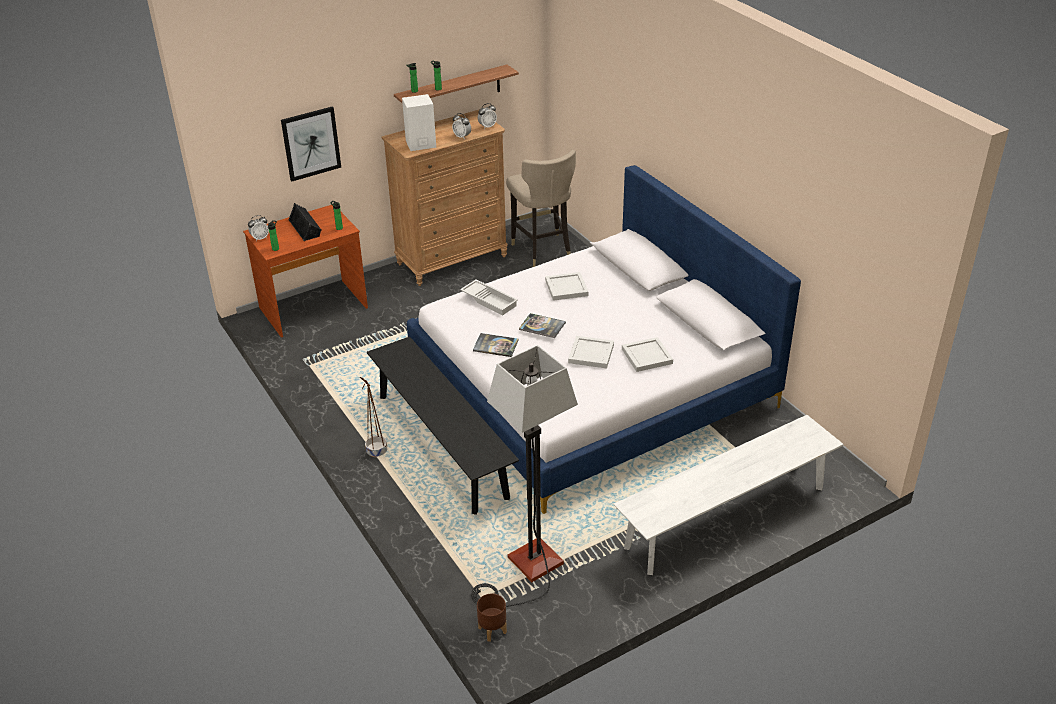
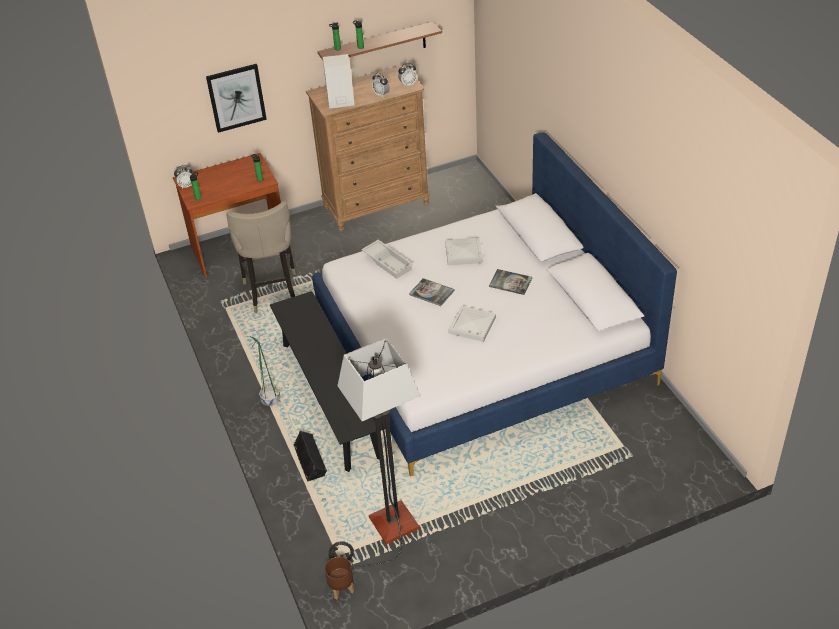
camera: 10 degrees right, 5 degrees up
black speaker [289,203,322,241] -> black speaker moved to [294,430,327,482]
brown planter [360,377,387,457] -> green planter [250,336,280,406]
book [473,333,519,357] -> book moved to [489,269,532,295]
beige stool [506,150,576,267] -> beige stool moved to [226,201,296,313]
white bench [614,415,844,575] -> none
white tray [622,337,673,372] -> none

